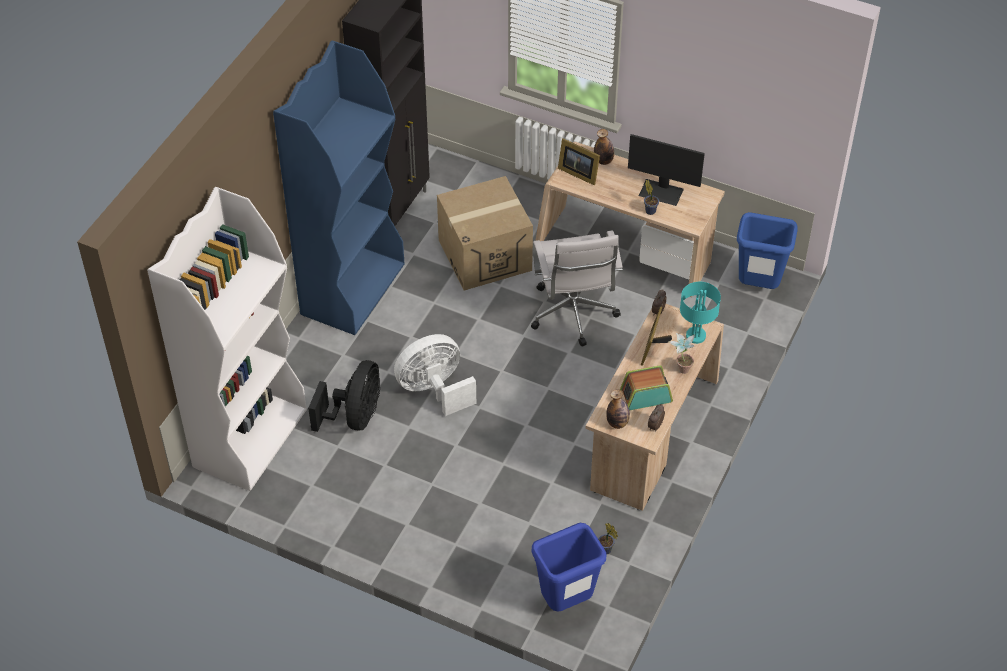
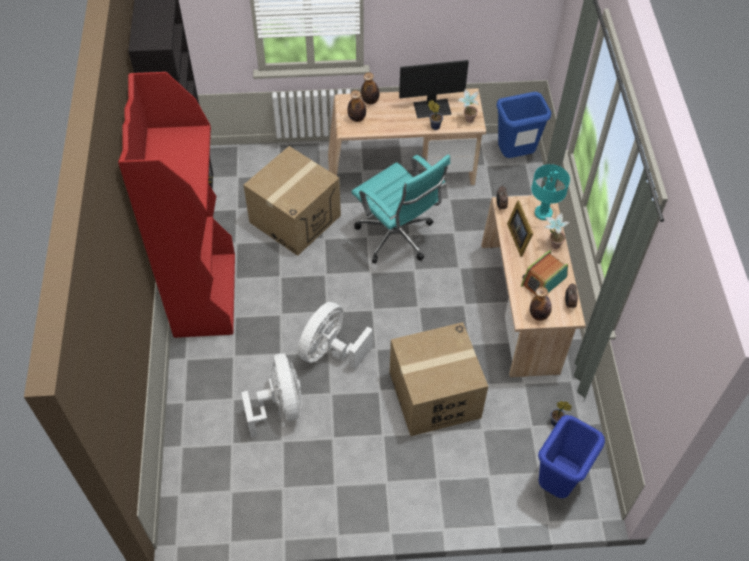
camera: 30 degrees left, 5 degrees up
white bookcase [147,187,307,491] -> none
blue bookcase [273,40,405,335] -> red bookcase [118,72,235,338]
black fan [308,360,380,432] -> white fan [241,353,301,438]
white office chair [531,230,623,347] -> turquoise office chair [351,154,450,263]
picture frame [558,138,600,185] -> bottle [347,90,366,122]
none -> cardboard box [390,322,488,436]
none -> potted plant [457,89,479,123]

